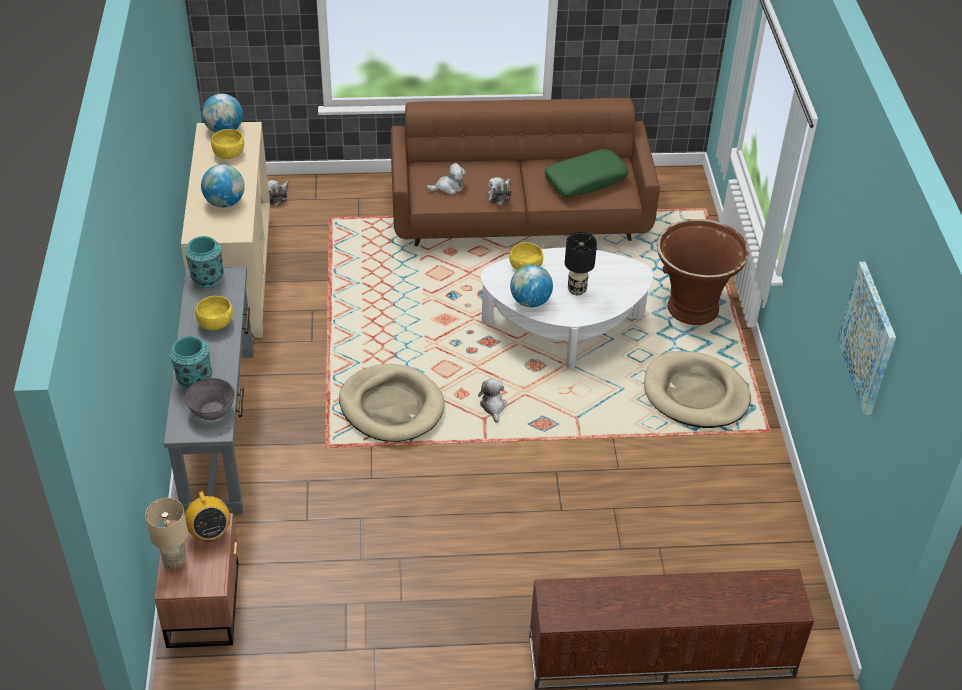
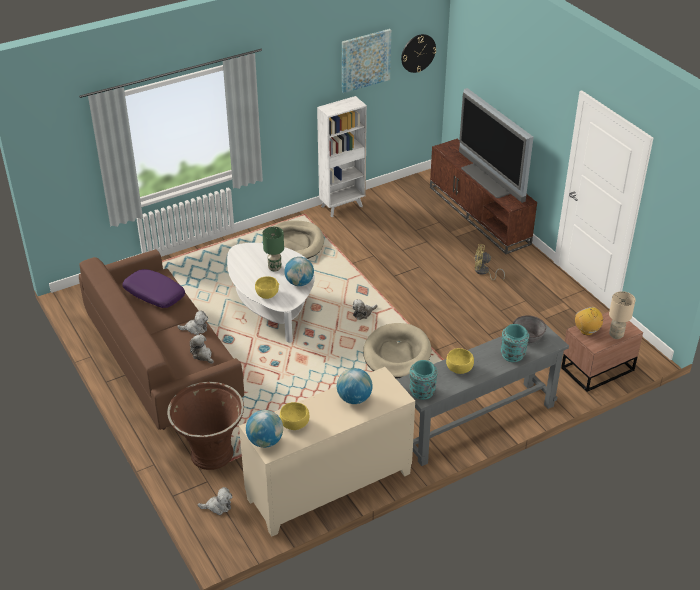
camera: 115 degrees left, 5 degrees down
radio [185,491,230,542] -> radio turned 60 degrees counterclockwise [575,307,605,335]
green pillow [545,149,628,197] -> purple pillow [122,269,185,308]
black table lamp [565,232,597,295] -> green table lamp [262,227,284,272]
brown planter [657,219,749,325] -> brown planter moved to [167,382,244,470]
none -> white bookcase [317,96,367,217]
none -> wall clock [401,34,436,73]
none -> television [459,88,533,203]
none -> yellow fan [475,244,505,280]

